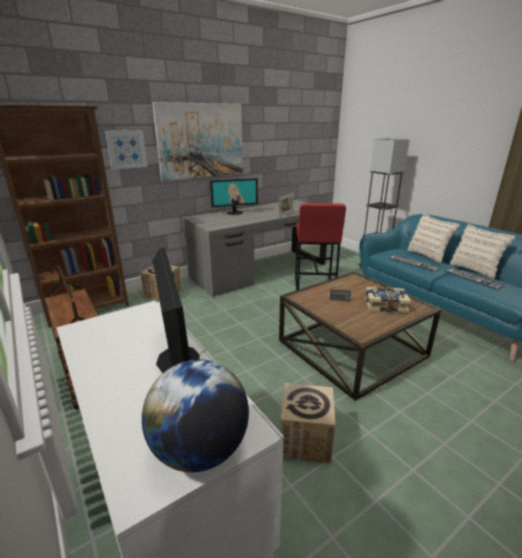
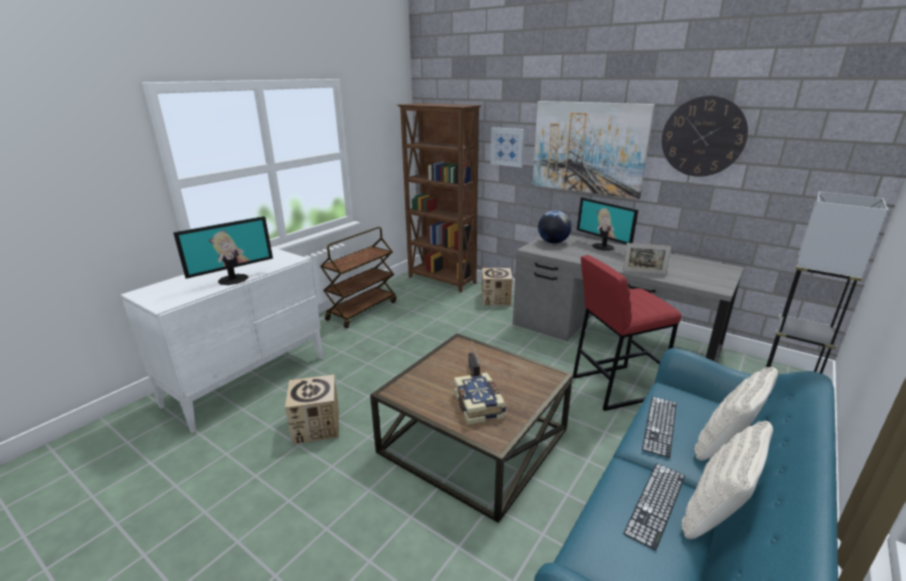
camera: 70 degrees right, 0 degrees up
globe [142,360,249,472] -> globe moved to [538,210,572,244]
none -> wall clock [662,96,748,177]

